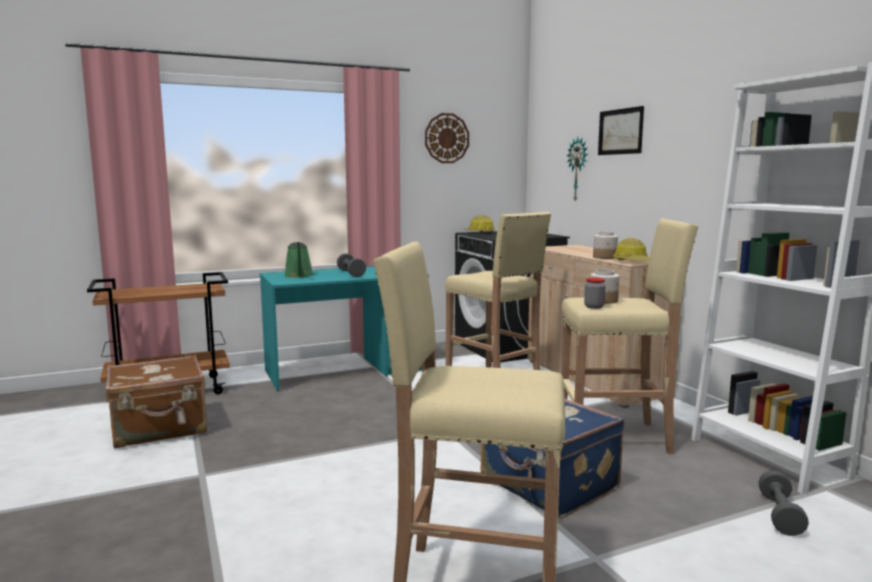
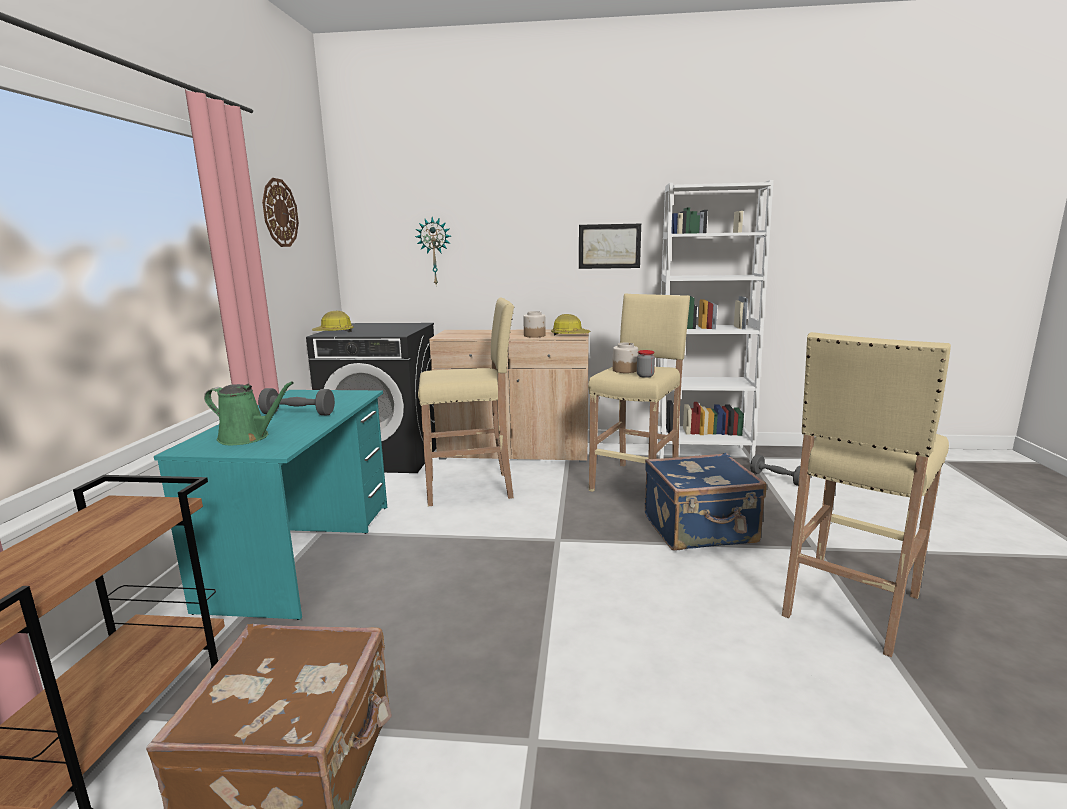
camera: 60 degrees left, 5 degrees up
picture [598,106,644,155] -> picture moved to [579,224,641,269]

